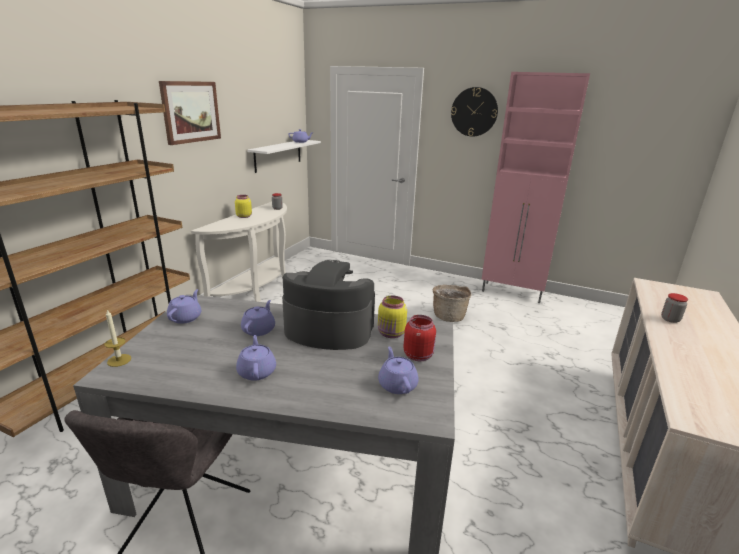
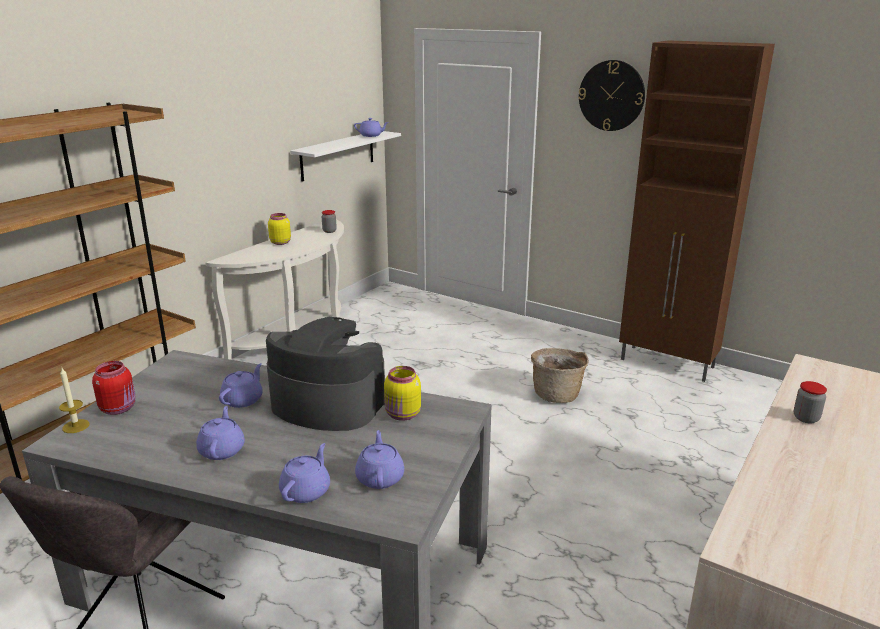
camera: 10 degrees right, 0 degrees up
picture [159,81,221,145] -> none
purple teapot [167,289,201,324] -> purple teapot moved to [279,443,330,503]
red jar [404,315,436,361] -> red jar moved to [92,361,136,415]
pink cabinet [481,72,590,303] -> brown cabinet [619,40,775,382]

